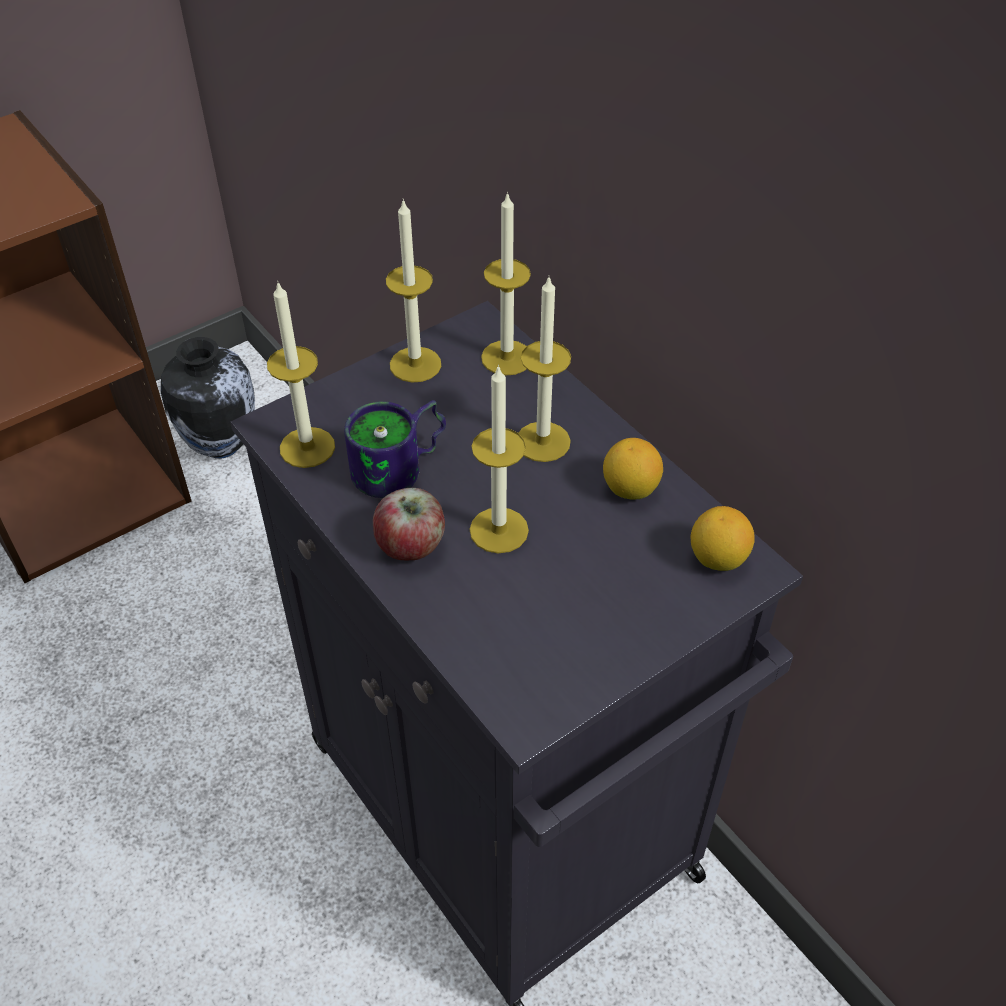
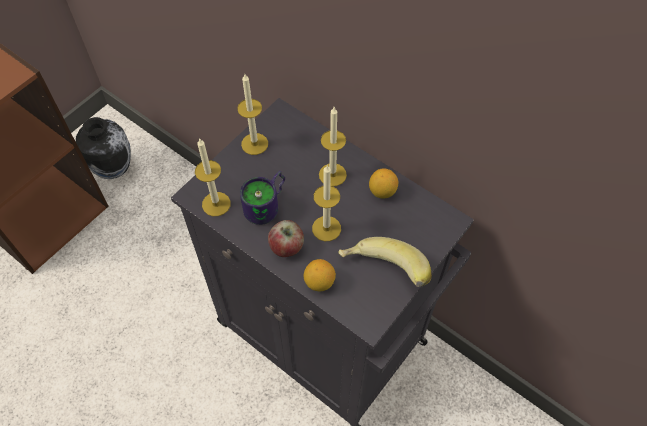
camera: 15 degrees left, 10 degrees up
candle [481,192,531,376] -> none
lemon [691,506,755,571] -> lemon moved to [304,259,336,291]
none -> banana [338,237,432,287]

